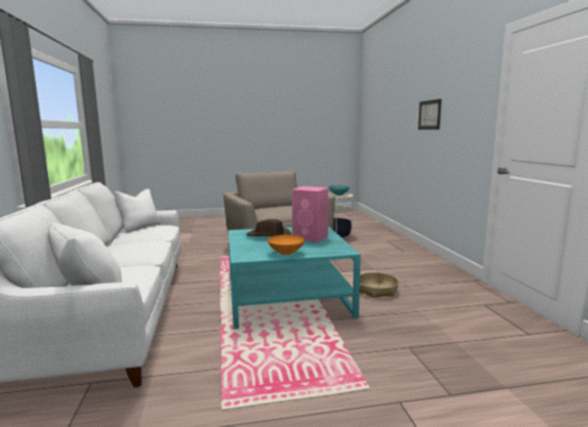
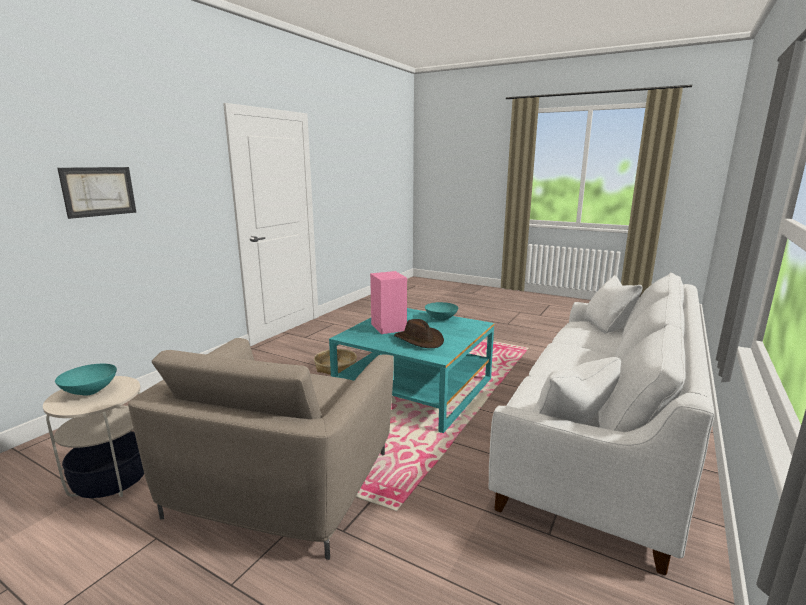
camera: 140 degrees left, 5 degrees up
orange bowl [267,235,305,255] -> turquoise bowl [425,302,458,321]

